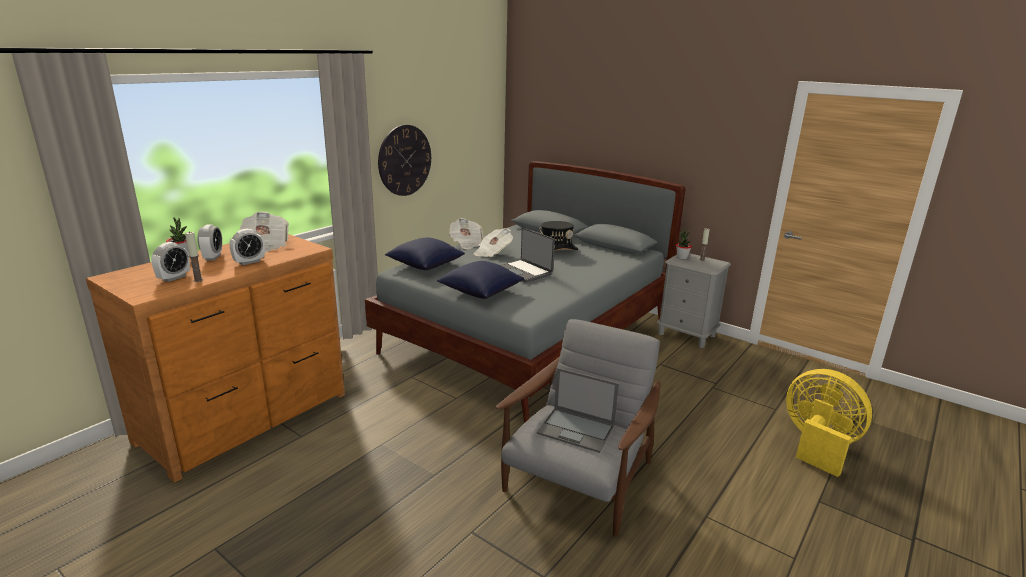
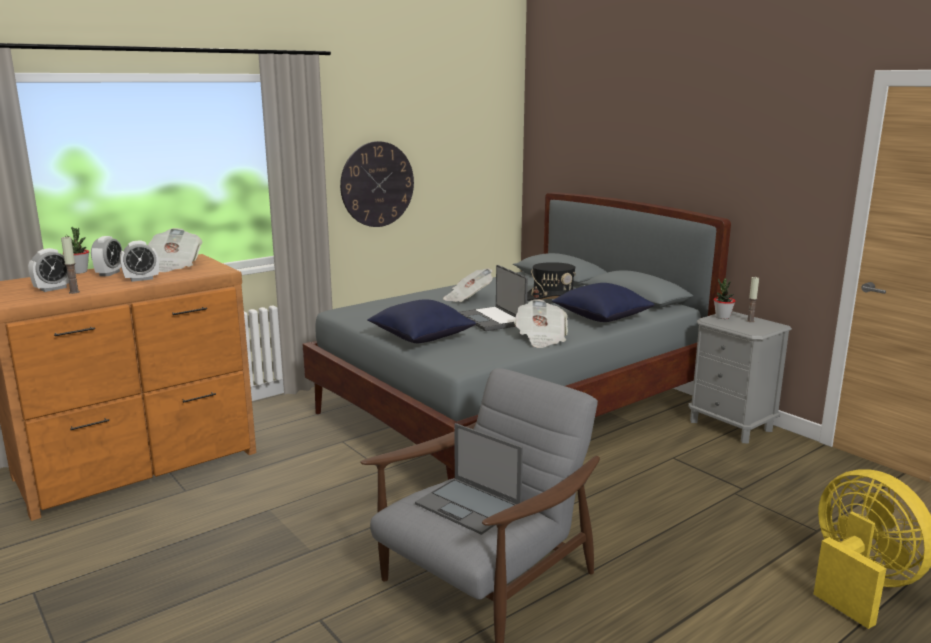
camera: 15 degrees right, 5 degrees down
blue pillow [385,238,465,270] -> blue pillow moved to [552,283,655,322]
newspaper [449,218,483,249] -> newspaper moved to [514,299,568,348]

